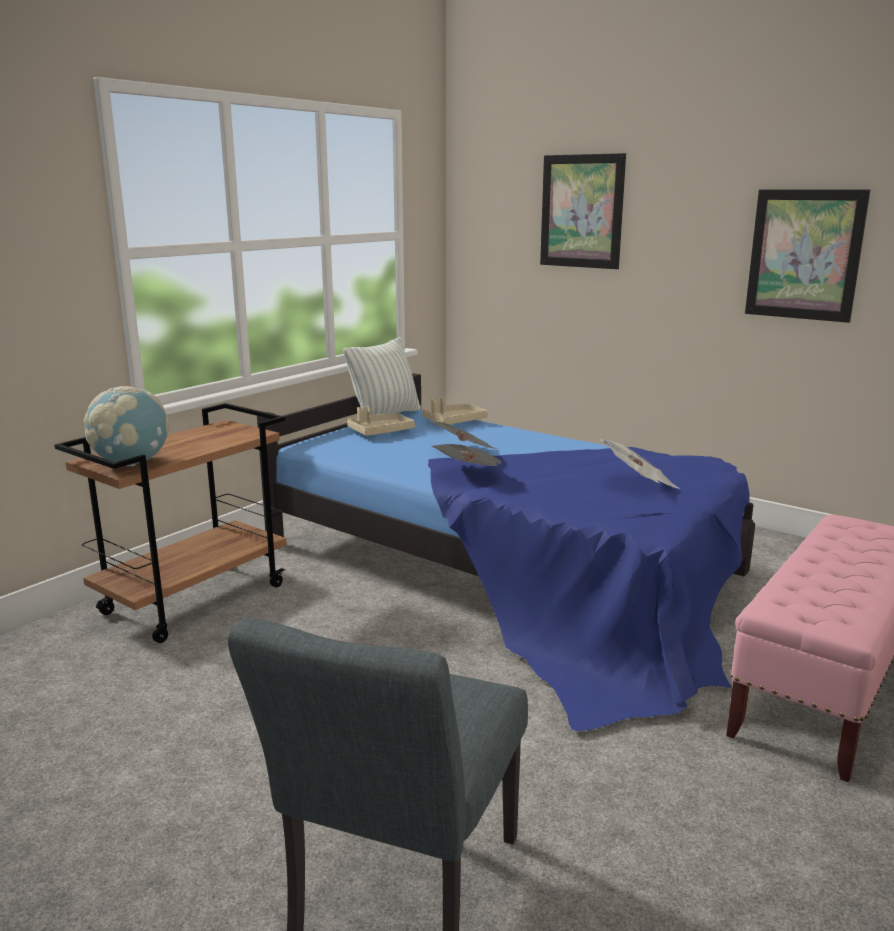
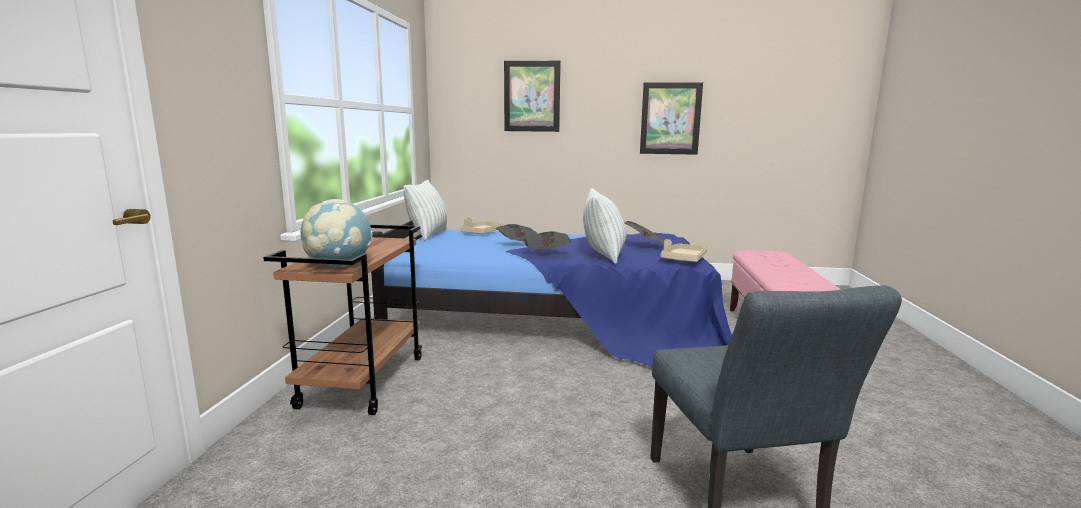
camera: 30 degrees left, 5 degrees down
beige tray [347,406,415,436] -> beige tray moved to [661,239,707,262]
none -> pillow [583,188,626,264]

